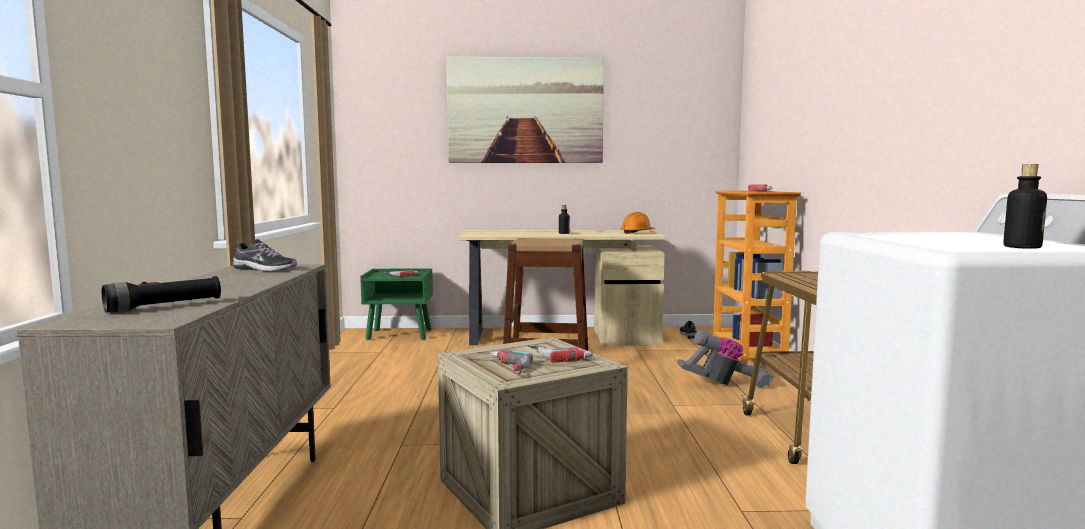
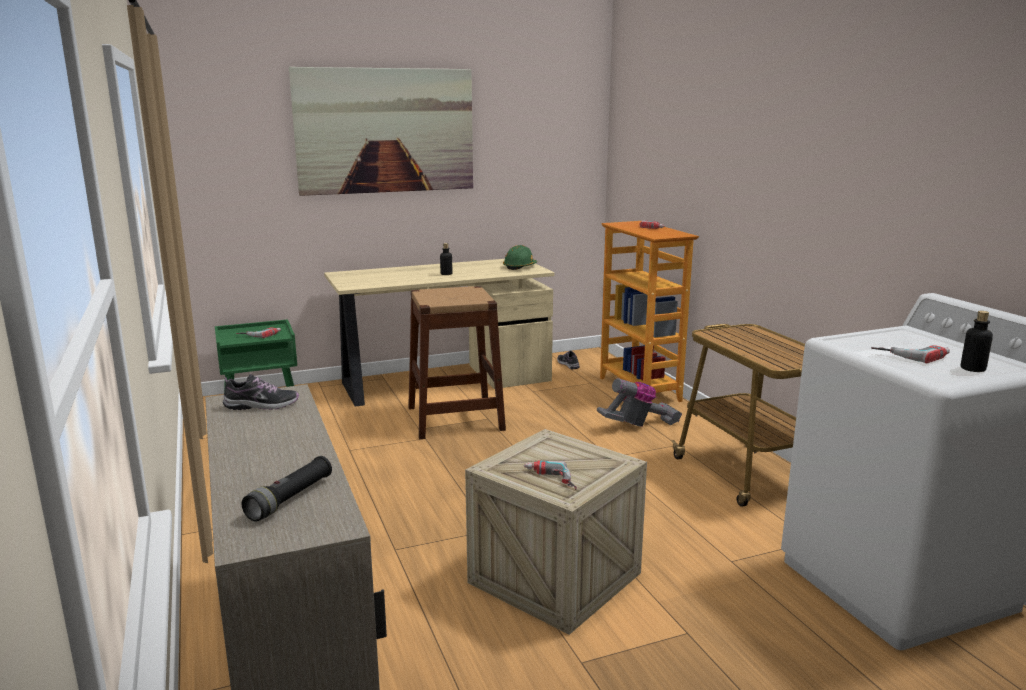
camera: 20 degrees left, 10 degrees up
power drill [528,345,593,363] -> power drill moved to [871,345,950,364]
orange hard hat [620,212,655,234] -> green hard hat [503,245,537,270]

